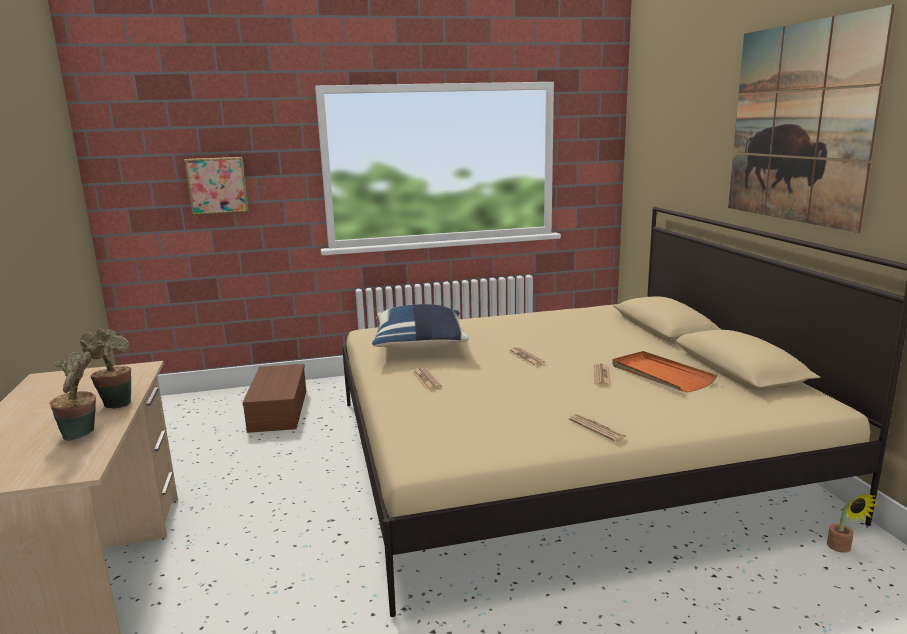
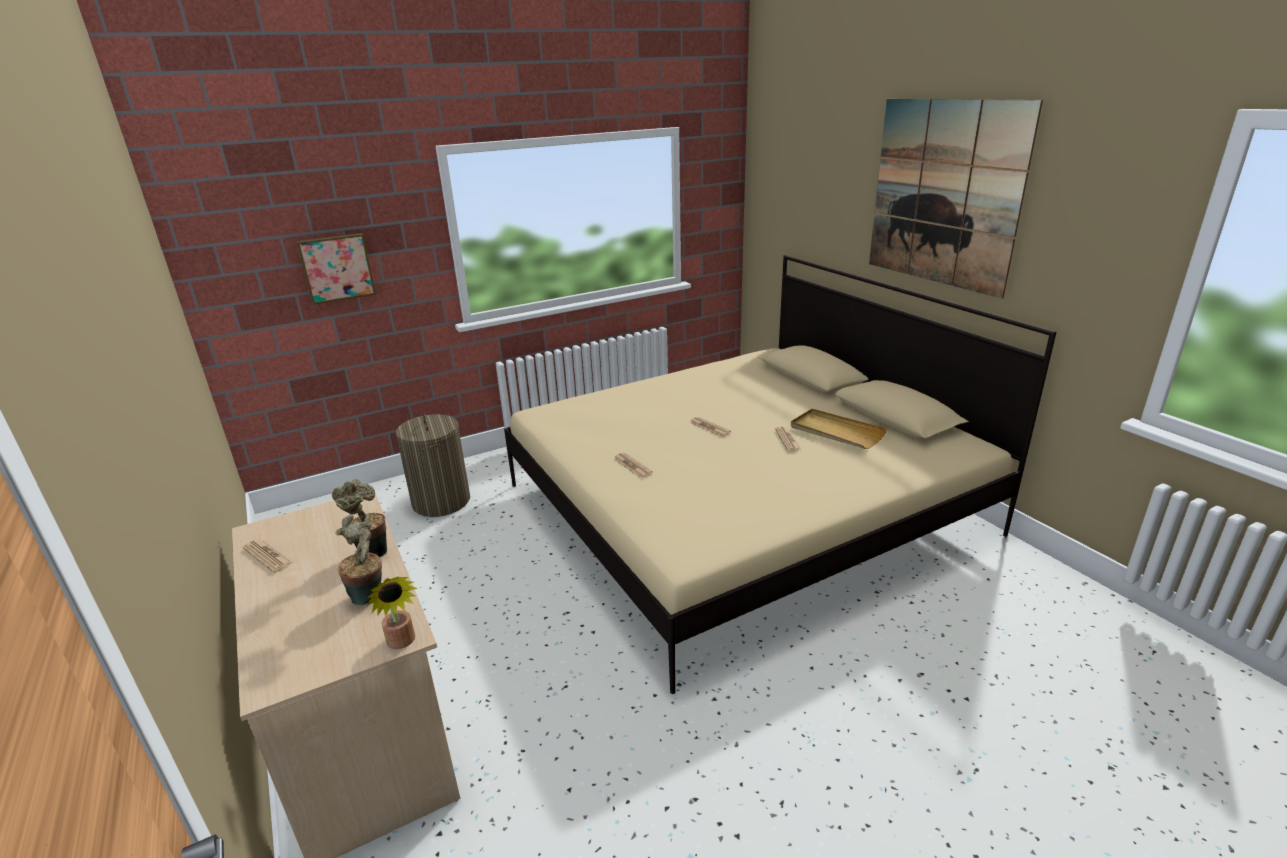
camera: 15 degrees left, 10 degrees up
brown storage box [242,364,306,433] -> laundry basket [396,414,470,517]
blue pillow [372,304,469,350] -> none
newspaper [569,414,626,442] -> newspaper moved to [242,539,293,573]
orange tray [612,351,717,393] -> beige tray [791,409,887,449]
potted plant [827,494,879,553] -> potted plant moved to [367,576,418,649]

